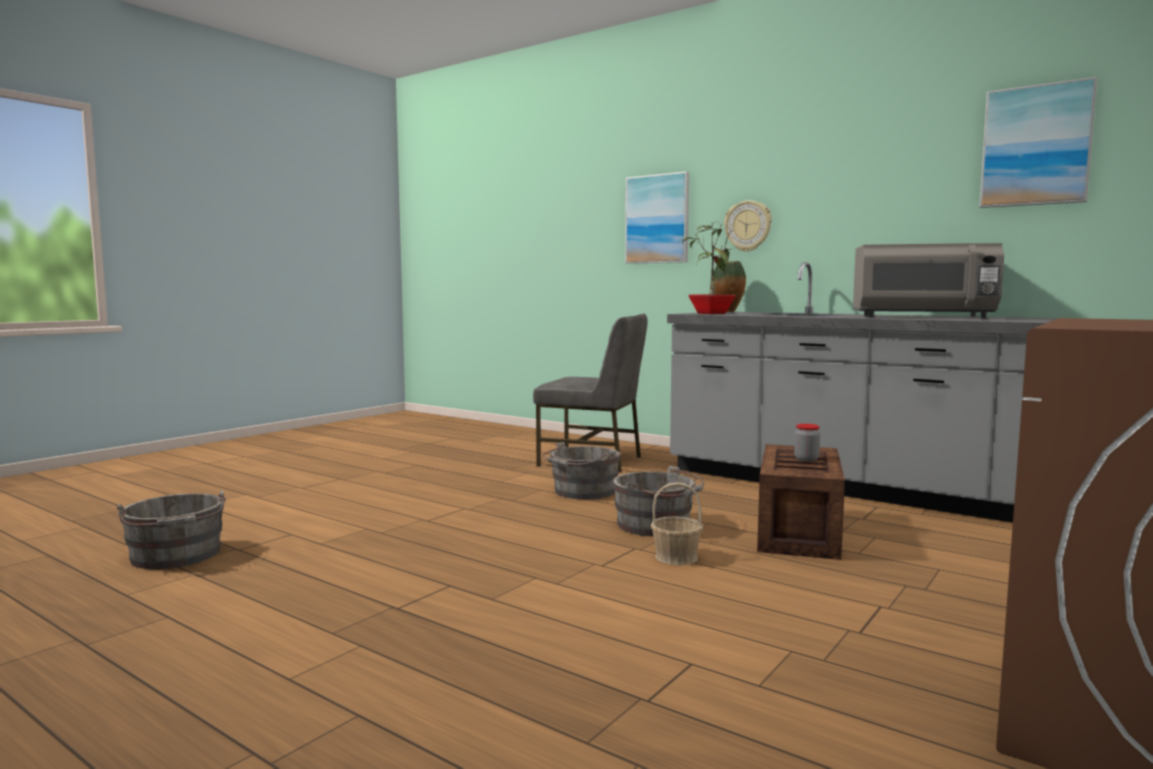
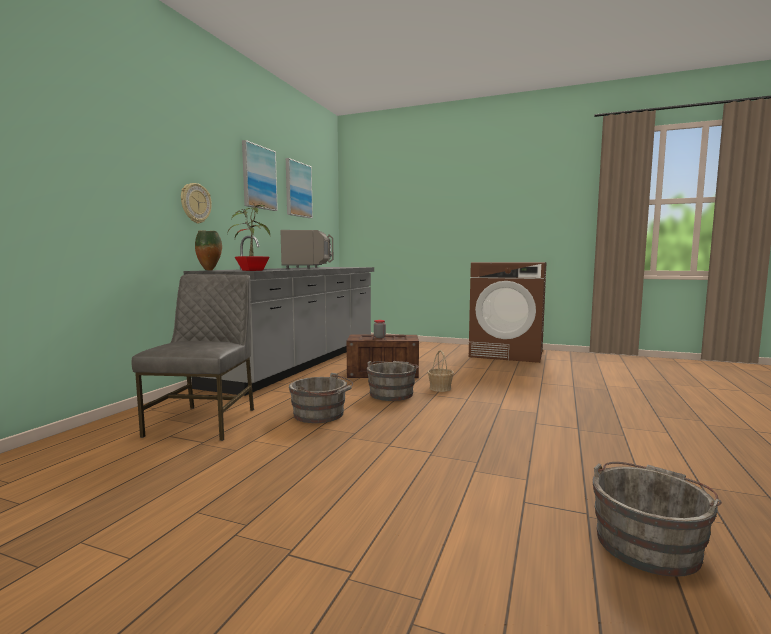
camera: 105 degrees left, 0 degrees up
picture [625,171,689,264] -> picture moved to [242,140,278,211]

